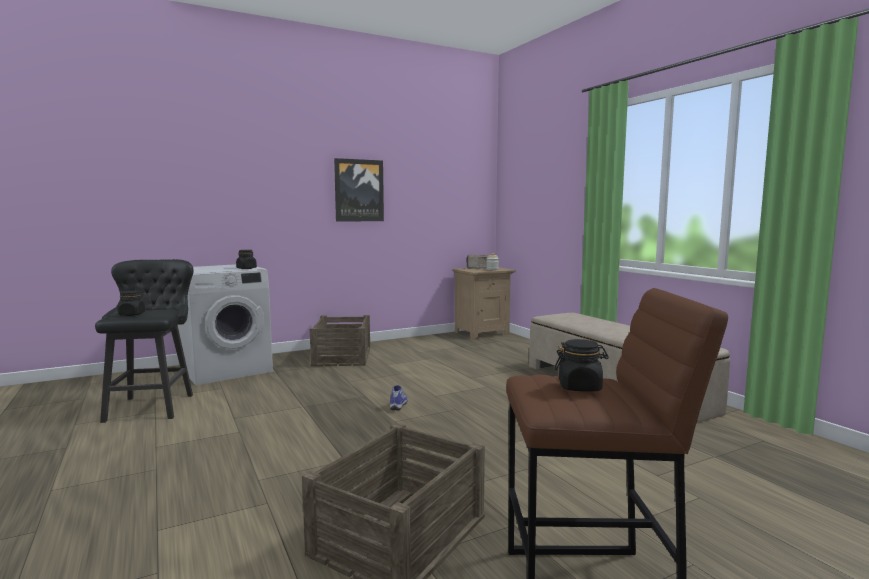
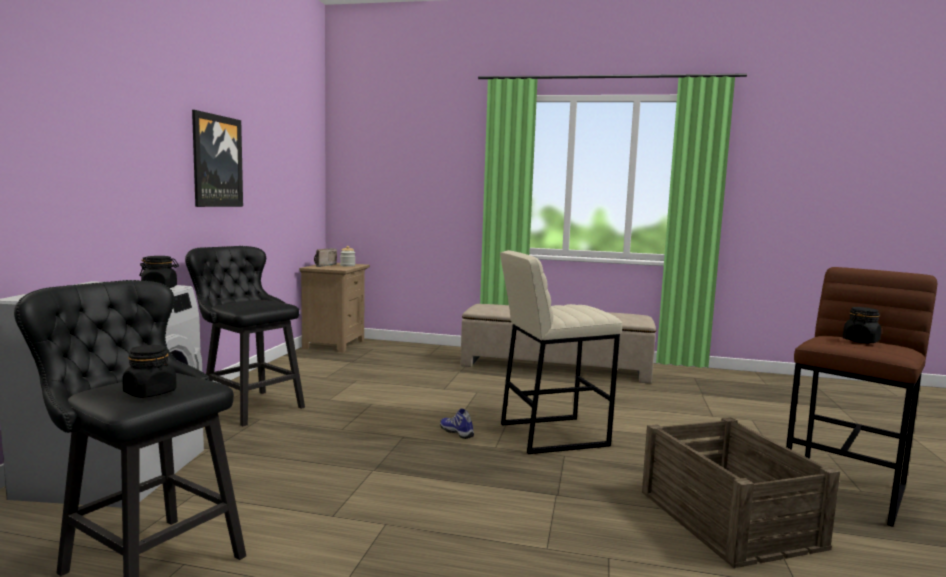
camera: 50 degrees left, 0 degrees up
crate [310,315,370,366] -> black stool [185,246,305,426]
none -> beige stool [500,250,622,454]

